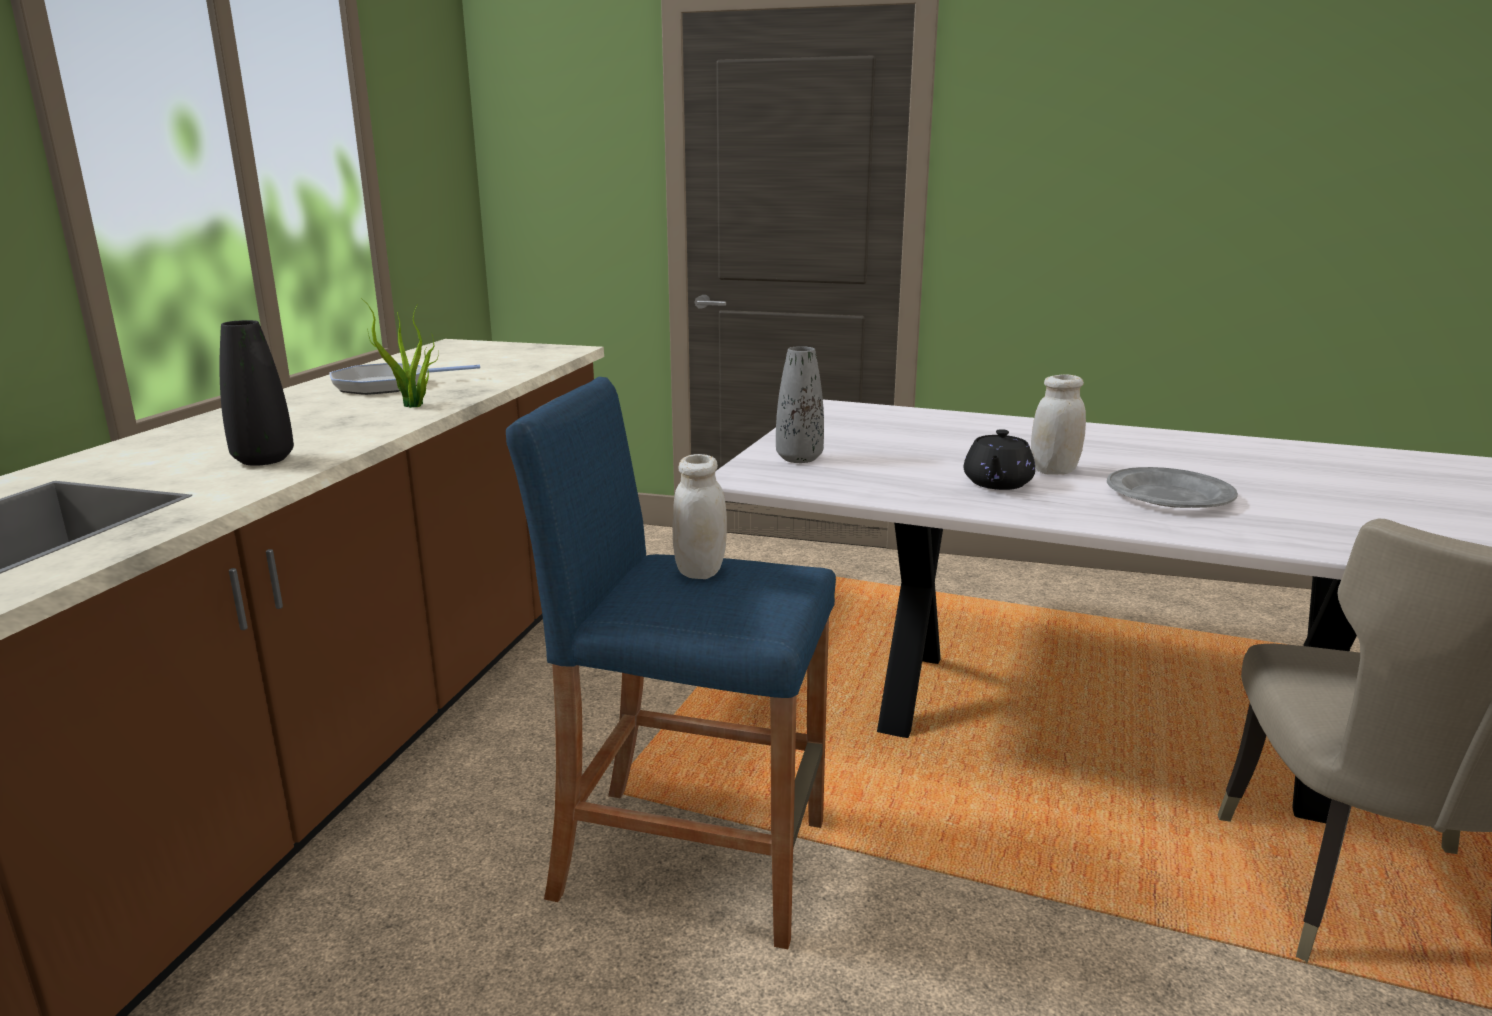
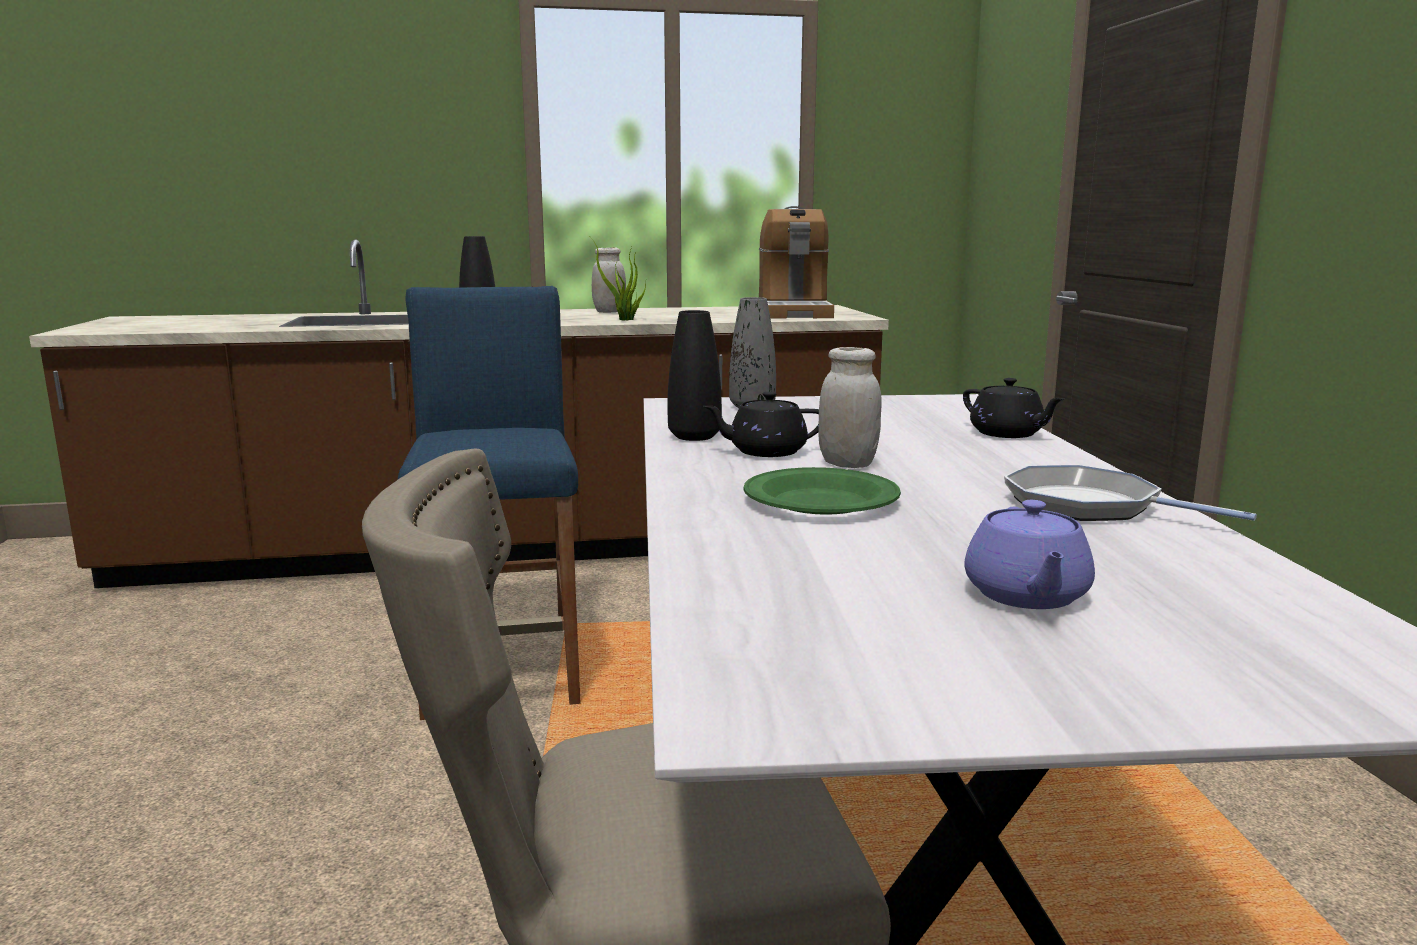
camera: 65 degrees right, 5 degrees down
frying pan [330,363,480,395] -> frying pan moved to [1004,465,1257,521]
white jar [673,454,727,579] -> white jar moved to [592,247,626,313]
grey plate [1107,467,1238,508] -> green plate [743,467,901,515]
none -> black vase [667,310,722,441]
none -> coffee machine [759,206,834,318]
none -> black teapot [963,378,1064,438]
none -> purple teapot [964,500,1095,609]

